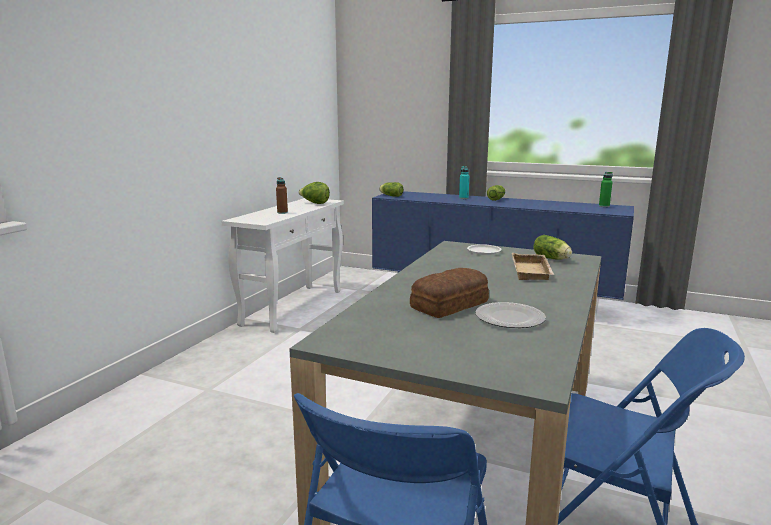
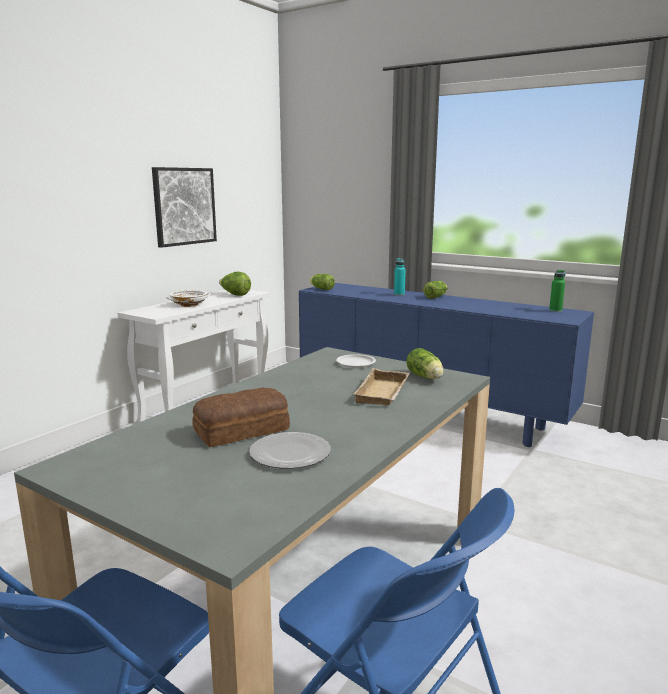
camera: 10 degrees right, 0 degrees up
brown bottle [276,177,288,214] -> white bowl [166,290,211,307]
none -> picture [152,167,217,248]

